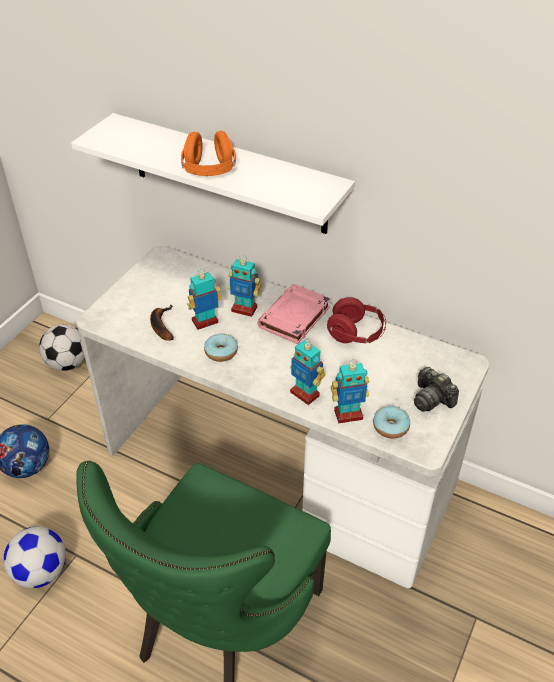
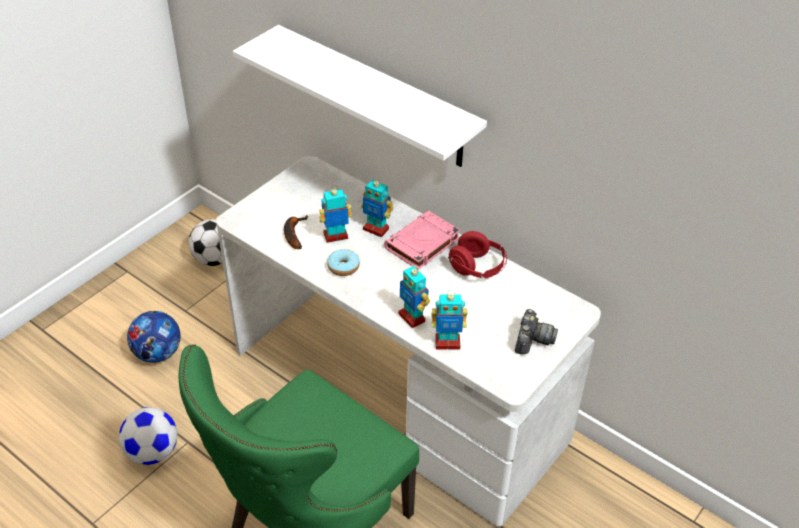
camera: 10 degrees right, 0 degrees up
orange headphones [181,131,236,176] -> none
donut [373,406,410,439] -> none
camera [414,367,459,412] -> camera turned 135 degrees counterclockwise [515,309,558,354]

